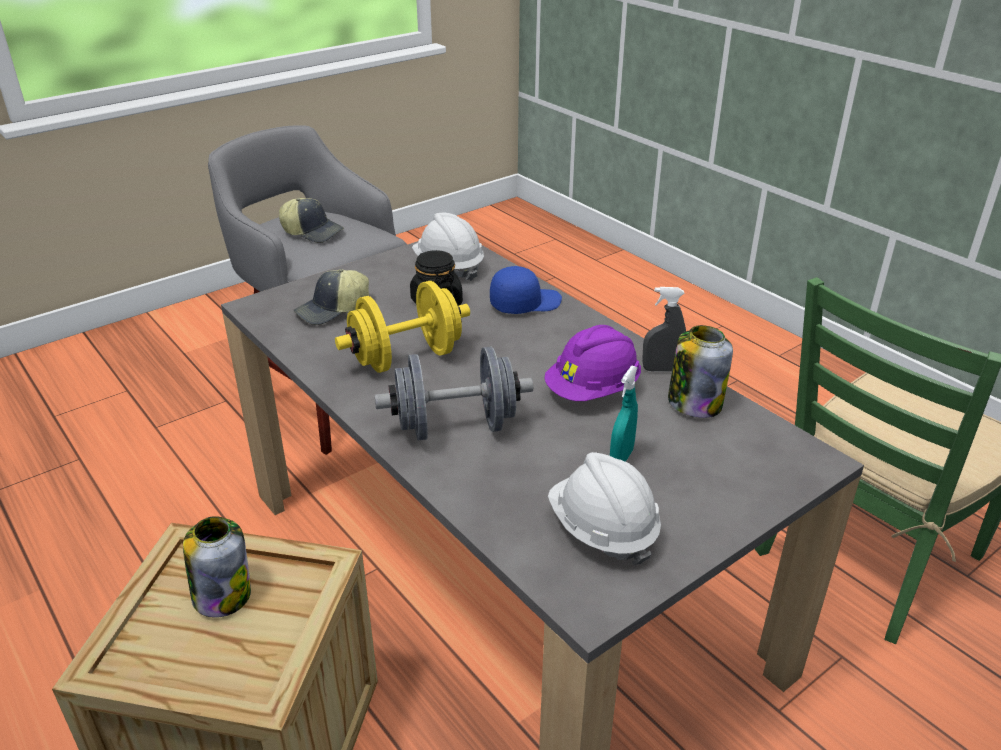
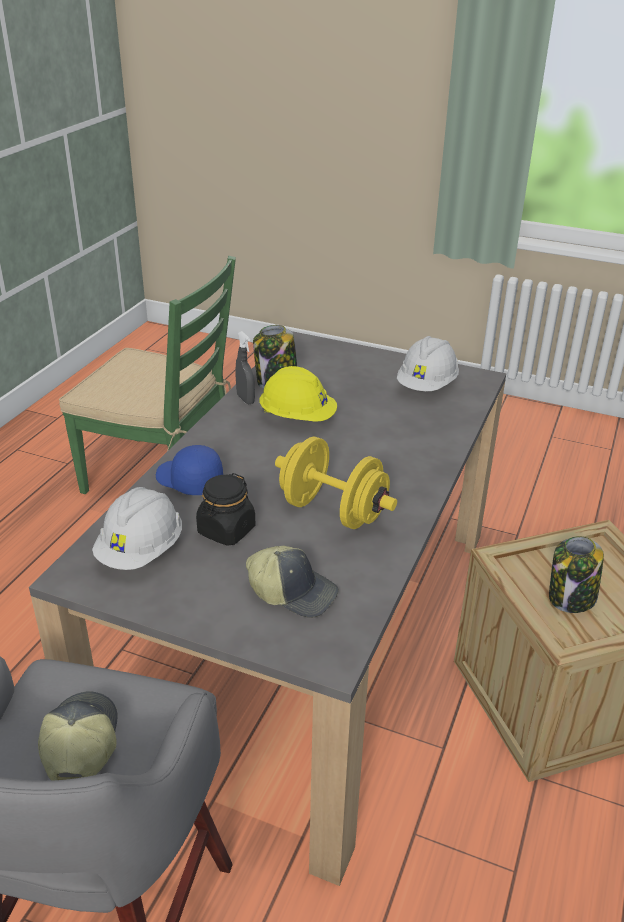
camera: 120 degrees left, 0 degrees up
grey dumbbell [375,346,533,440] -> none
purple hard hat [544,325,641,401] -> yellow hard hat [259,366,337,422]
turquoise spray bottle [610,365,638,462] -> none

